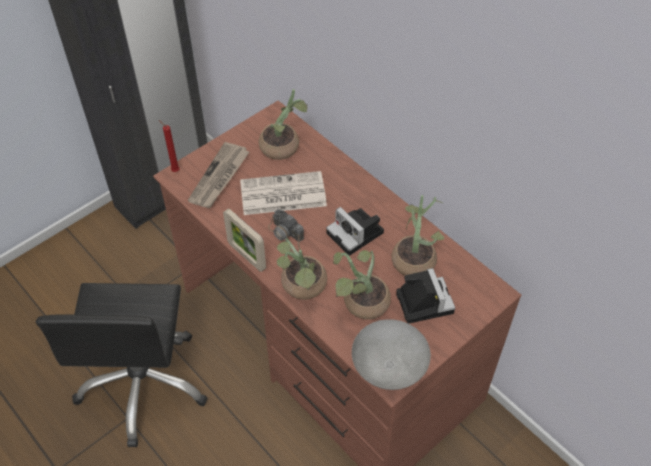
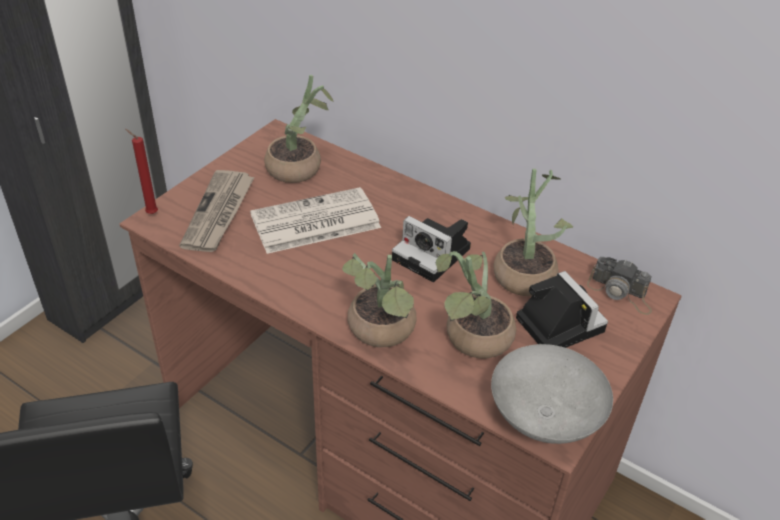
camera: 15 degrees left, 10 degrees down
picture frame [223,209,266,272] -> none
camera [268,209,304,254] -> camera moved to [587,257,652,315]

